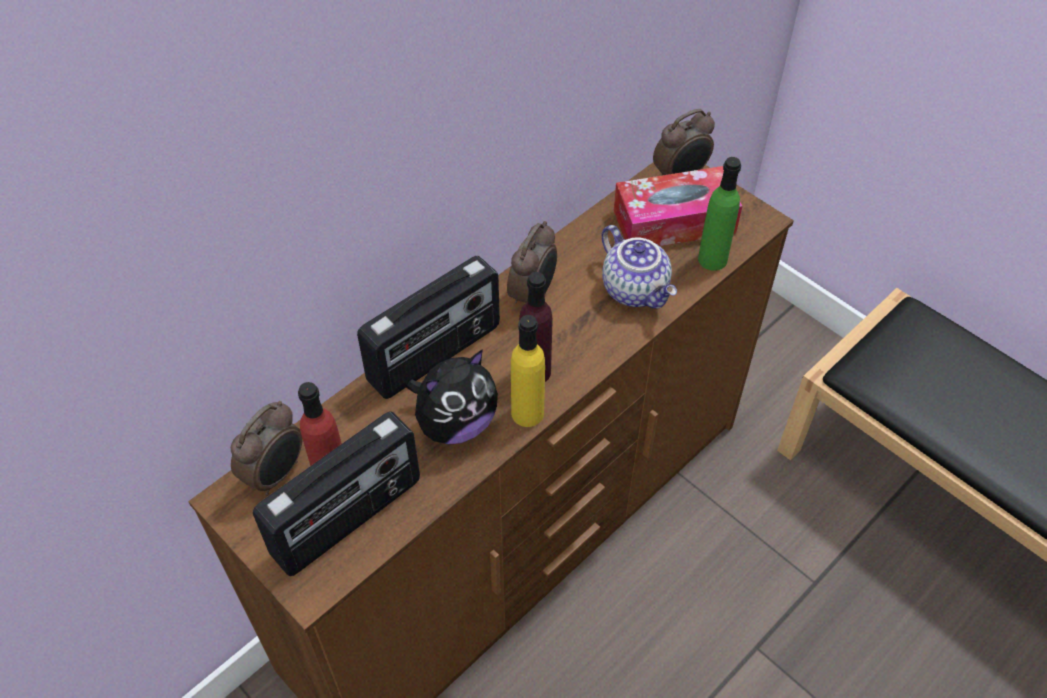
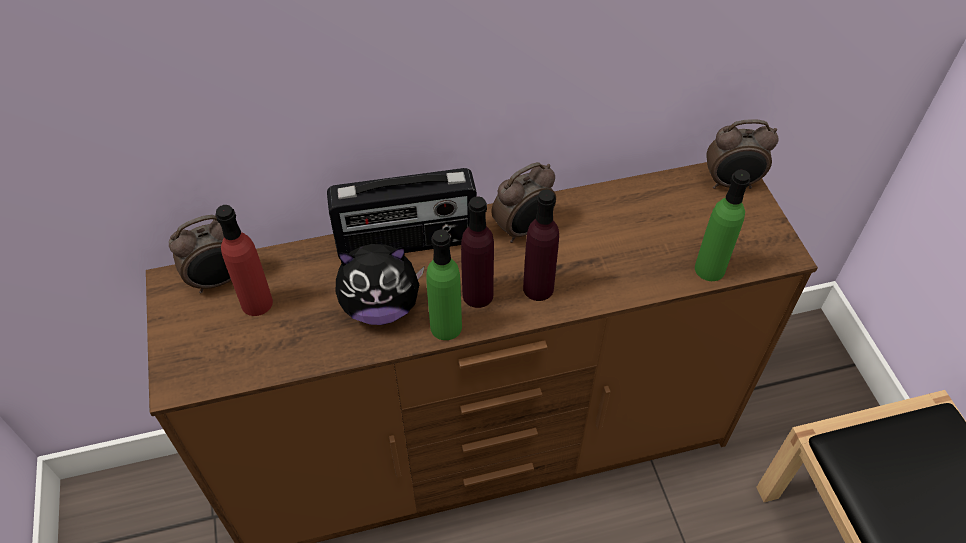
camera: 30 degrees right, 0 degrees up
radio [253,412,420,576] -> none
yellow bottle [511,315,545,427] -> green bottle [426,230,462,340]
teapot [602,225,677,309] -> none
tissue box [614,166,742,246] -> none
none -> purple bottle [523,189,559,301]

